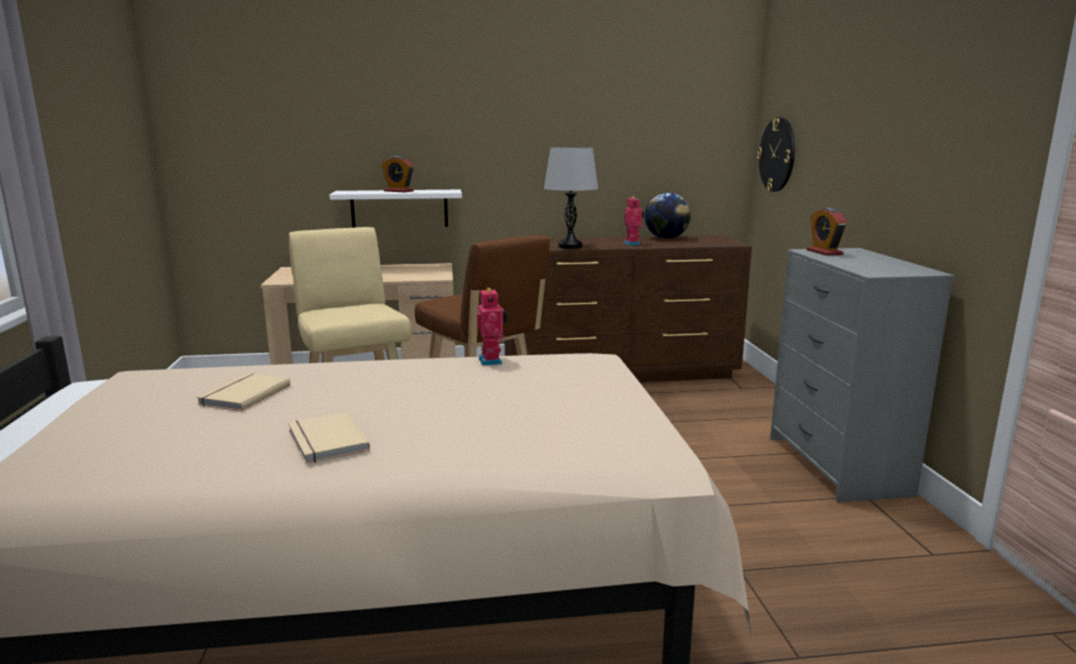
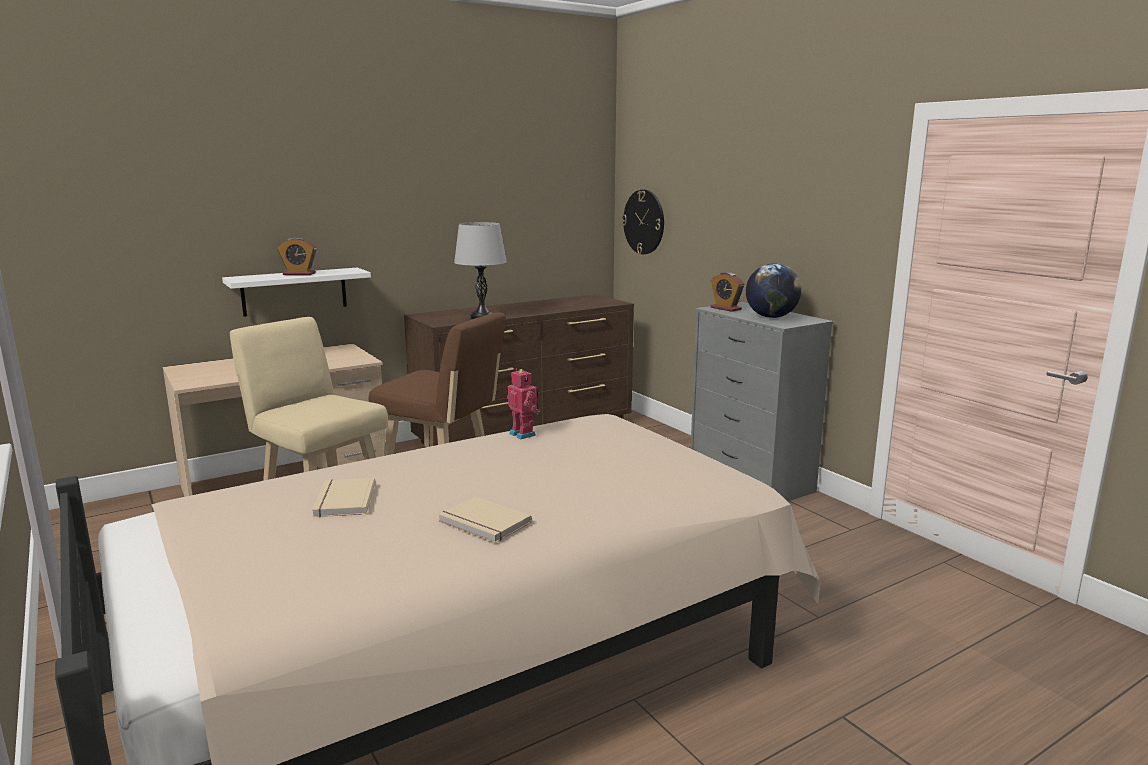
camera: 25 degrees left, 0 degrees up
toy robot [624,196,644,245] -> none
globe [645,193,691,239] -> globe moved to [746,263,802,318]

